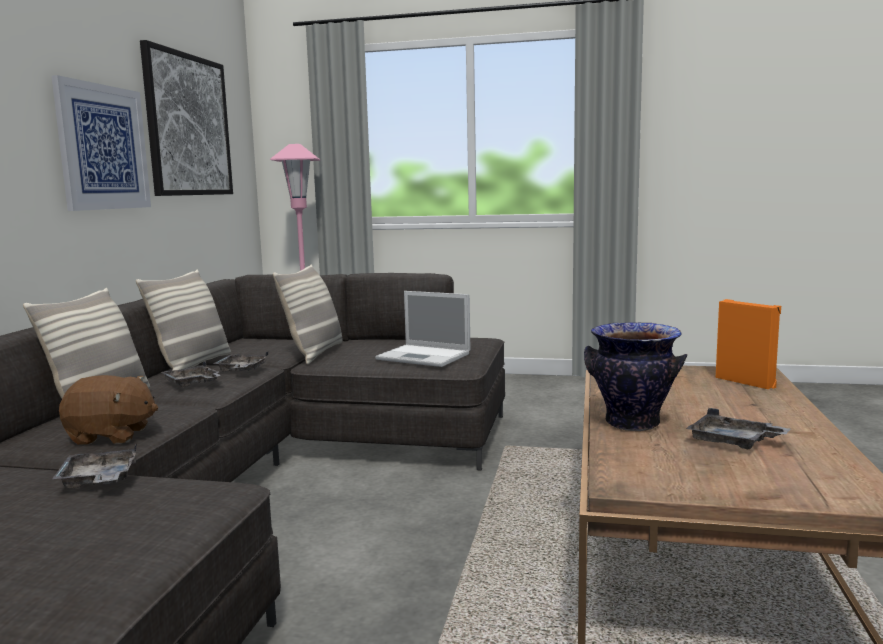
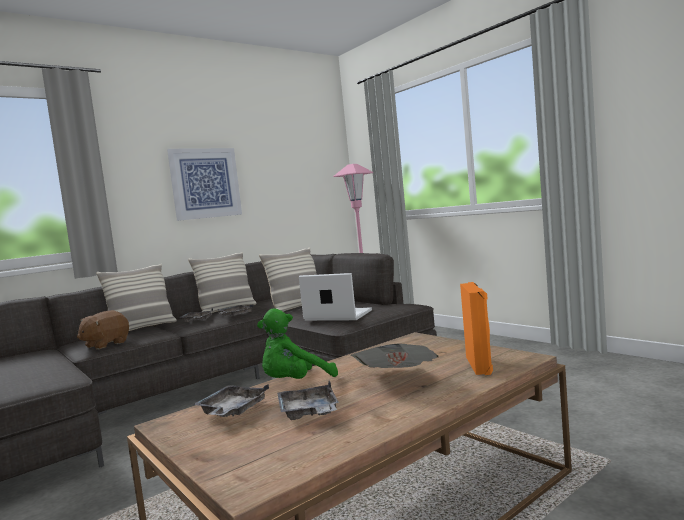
camera: 40 degrees right, 5 degrees down
grey tray [52,443,137,489] -> grey tray moved to [193,384,269,417]
brown plush toy [59,375,158,445] -> brown plush toy turned 90 degrees clockwise [77,310,129,350]
picture [140,40,233,196] -> none
laptop [375,291,471,367] -> laptop turned 135 degrees clockwise [299,273,372,321]
vase [584,322,687,431] -> green plush toy [257,308,338,379]
none -> newspaper [350,343,439,368]

